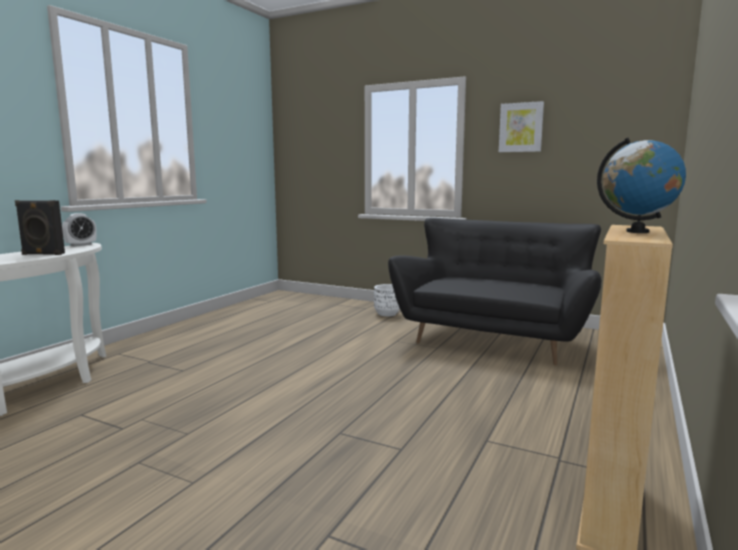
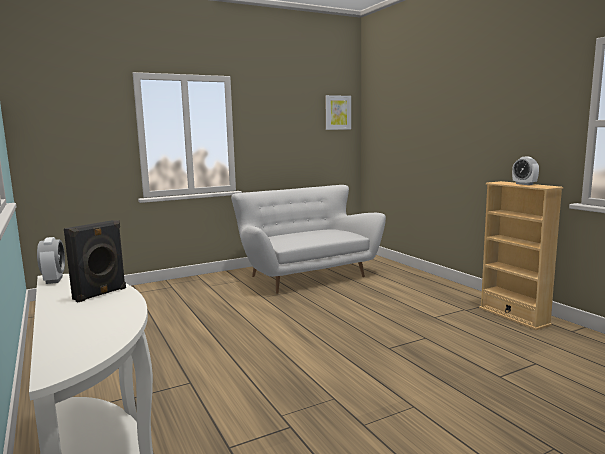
camera: 55 degrees left, 0 degrees up
white planter [374,284,400,316] -> none
black sofa [388,218,601,365] -> white sofa [231,185,386,294]
picture [499,101,544,152] -> picture moved to [325,95,351,130]
globe [597,138,686,233] -> alarm clock [512,157,539,185]

